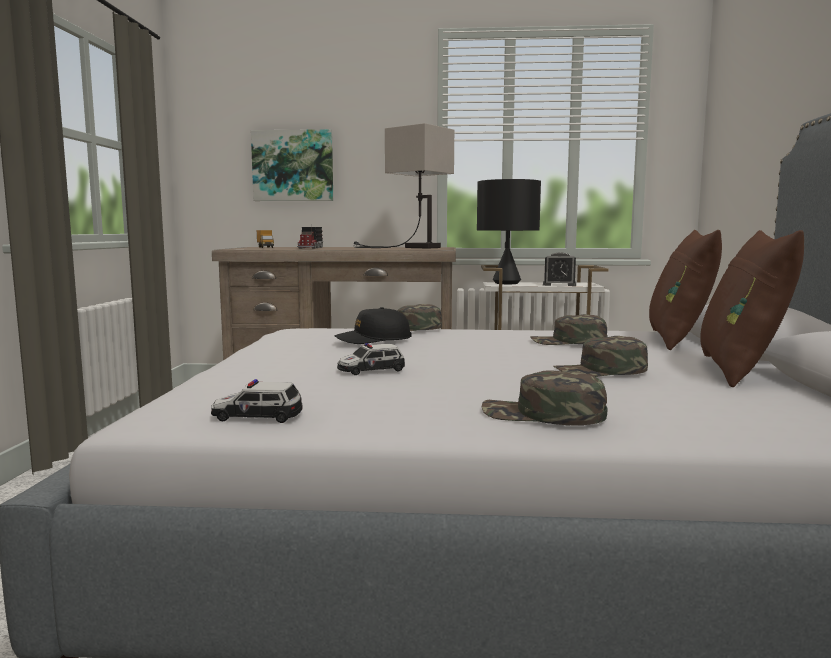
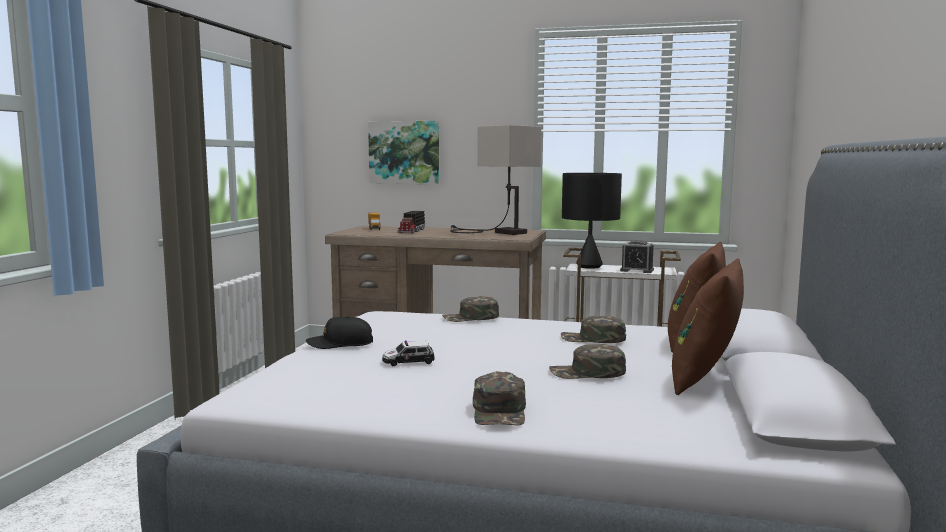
camera: 10 degrees right, 0 degrees up
toy car [211,379,302,423] -> none
black cap [335,307,412,344] -> black cap moved to [306,316,373,349]
green cap [482,370,608,425] -> green cap turned 120 degrees counterclockwise [473,371,526,426]

